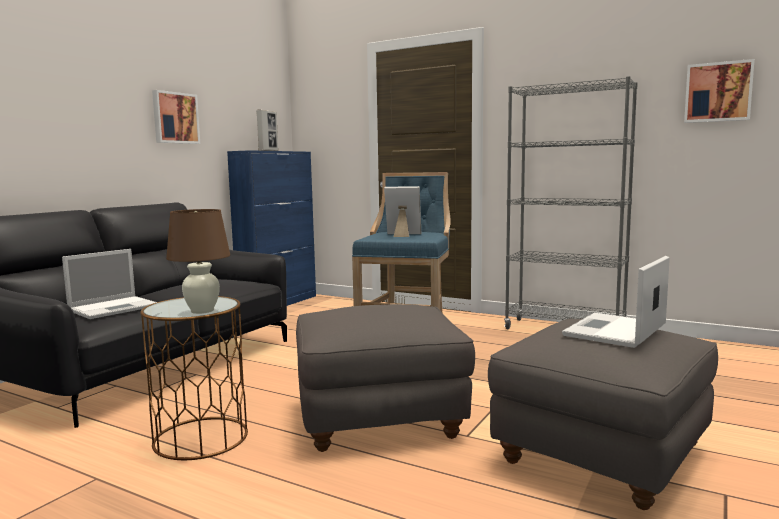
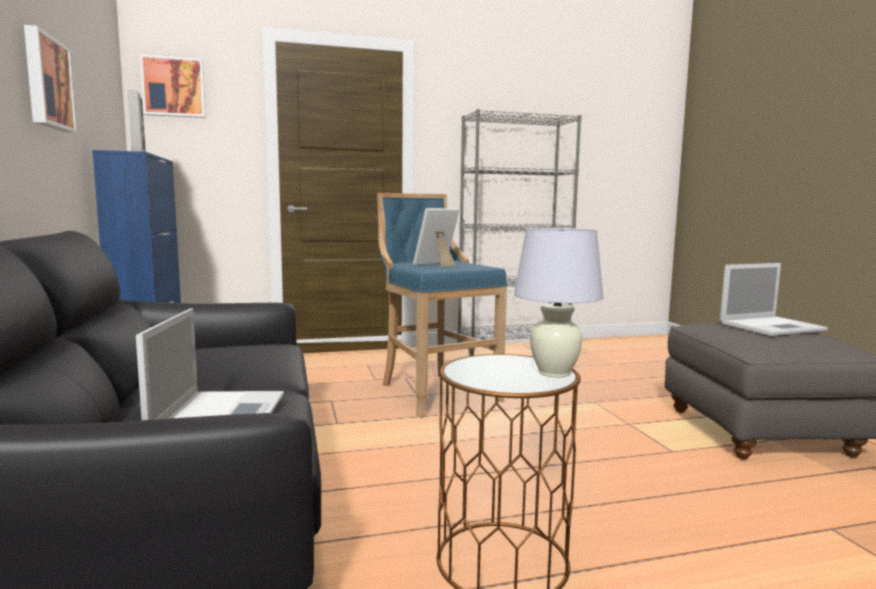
camera: 45 degrees left, 0 degrees up
brown table lamp [166,209,230,314] -> white table lamp [514,228,603,377]
grey ottoman [296,304,475,452] -> none
laptop [562,256,670,348] -> laptop turned 105 degrees counterclockwise [720,263,828,336]
picture [684,59,755,123] -> picture moved to [140,54,206,118]

